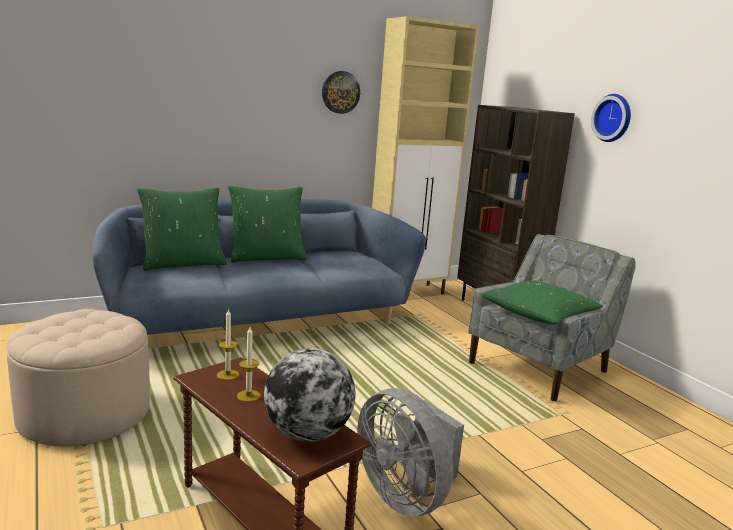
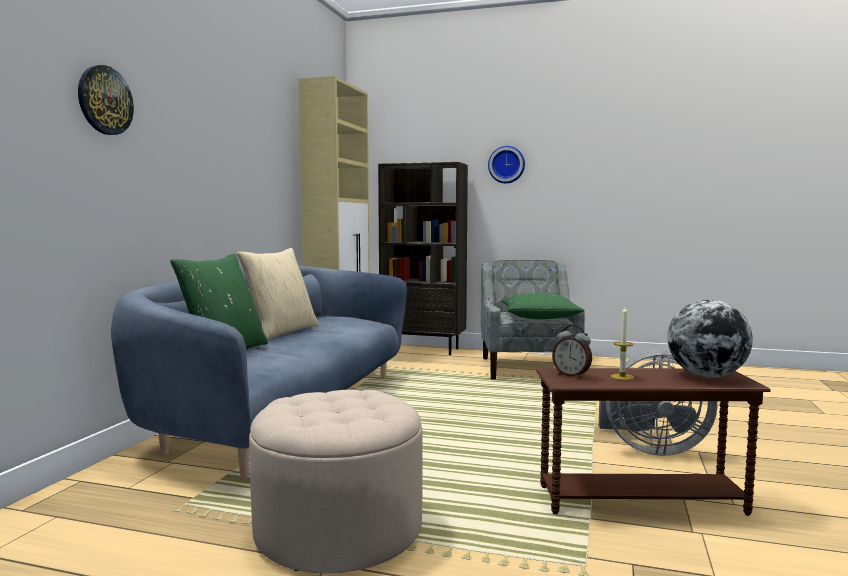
camera: 45 degrees left, 10 degrees down
candle [217,308,239,380] -> alarm clock [552,325,592,378]
green pillow [228,186,307,263] -> beige pillow [237,248,319,341]
wall clock [322,71,360,114] -> wall clock moved to [78,65,134,135]

